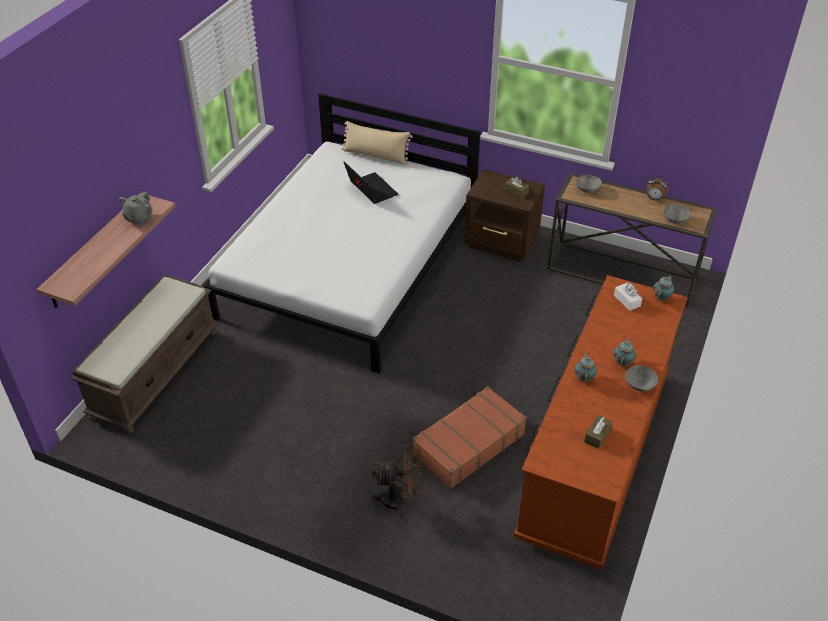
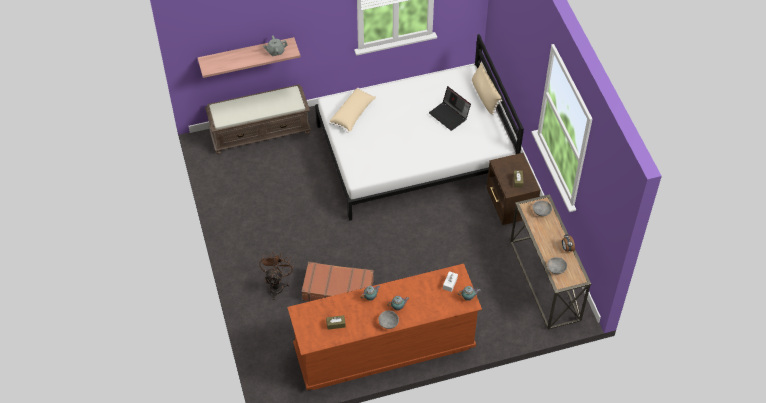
camera: 50 degrees right, 10 degrees up
laptop [343,161,398,204] -> laptop turned 120 degrees clockwise [429,86,471,131]
brown fan [371,444,421,517] -> brown fan turned 135 degrees counterclockwise [260,251,294,300]
none -> beige pillow [329,88,376,133]

